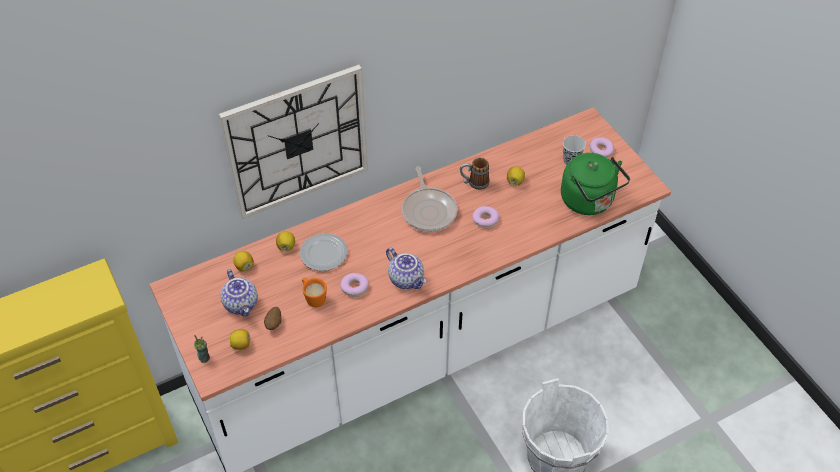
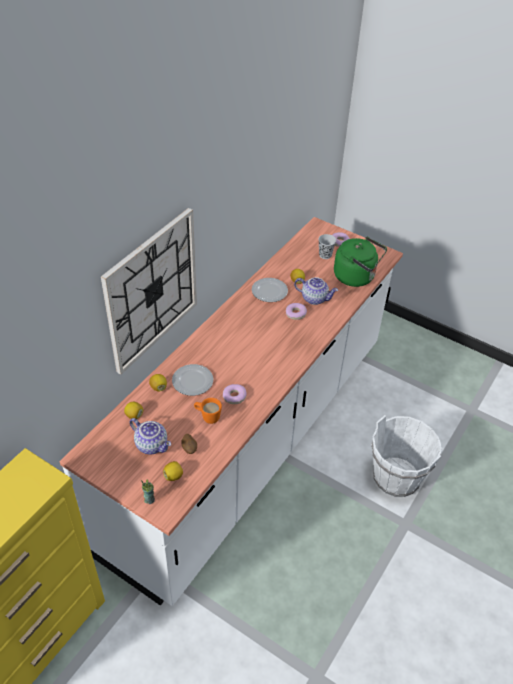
camera: 30 degrees left, 5 degrees down
teapot [386,248,426,289] -> teapot moved to [294,277,338,305]
frying pan [402,166,457,232] -> none
mug [460,157,489,190] -> plate [252,278,288,302]

